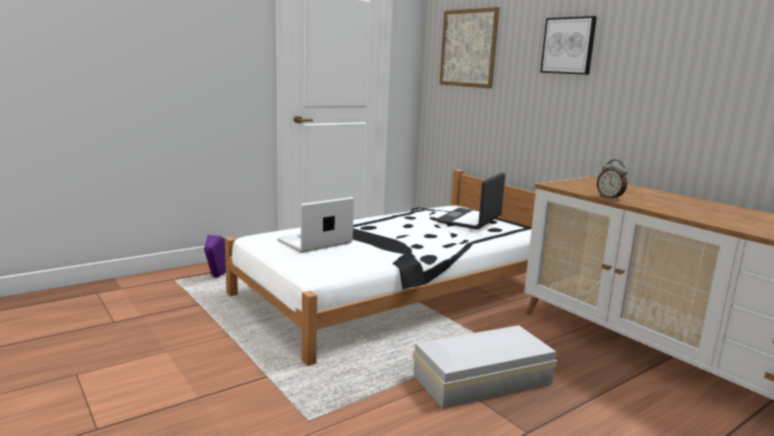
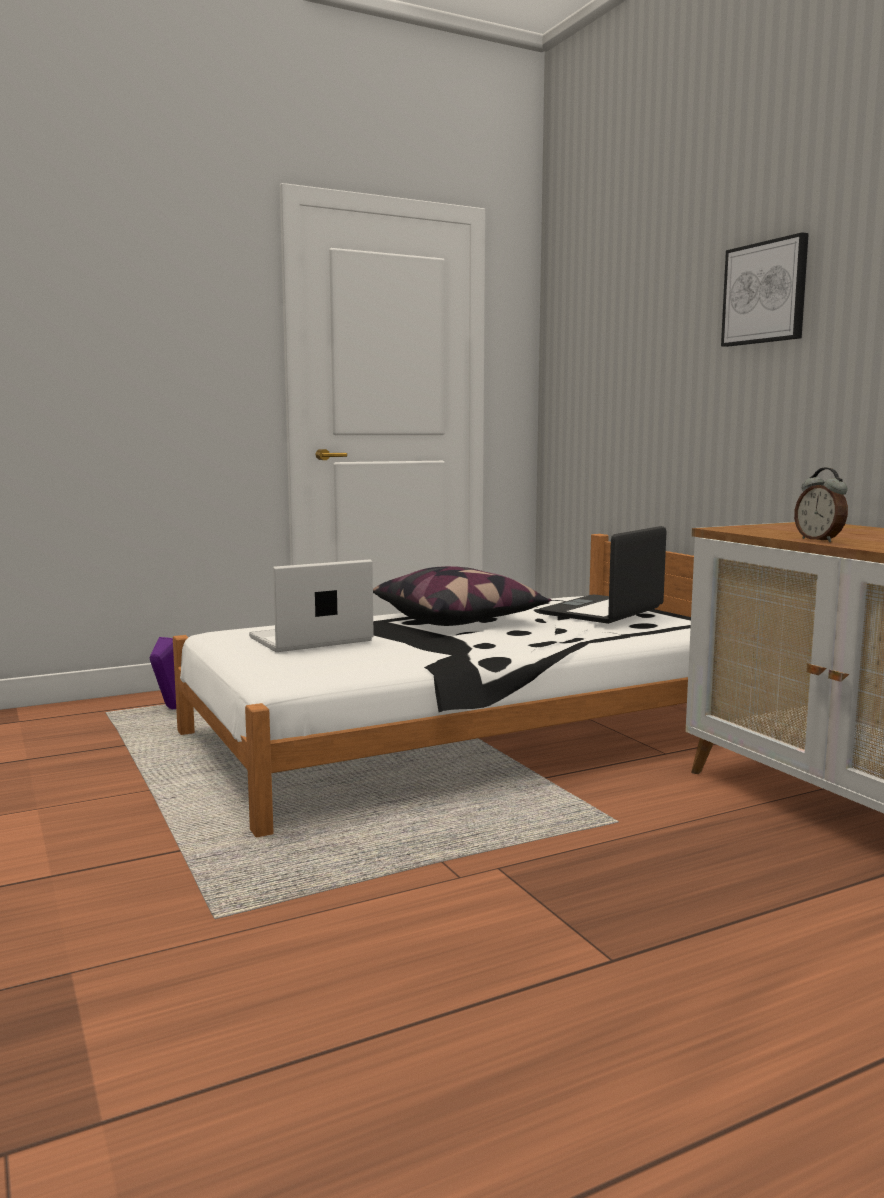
camera: 10 degrees right, 5 degrees down
white storage box [413,325,557,409] -> none
picture [439,7,499,89] -> none
none -> pillow [373,566,551,626]

